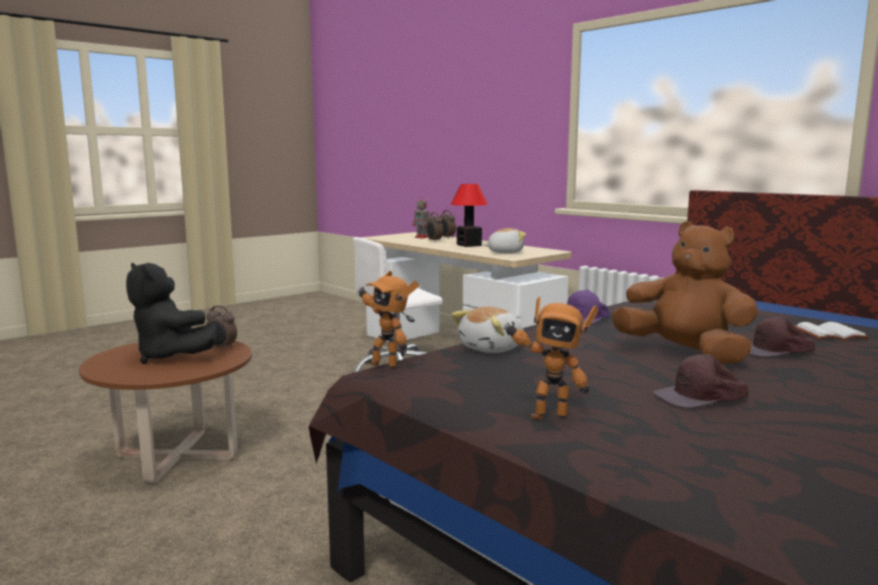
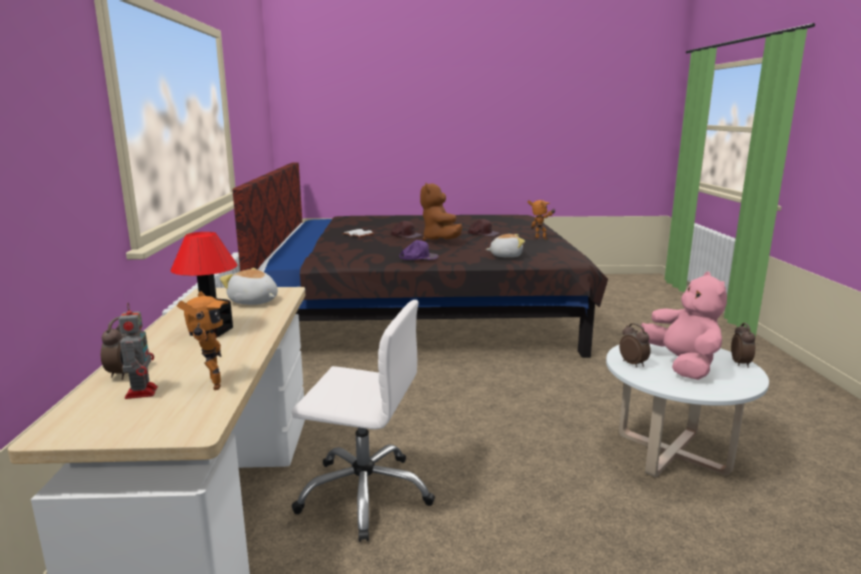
camera: 140 degrees left, 5 degrees up
brown coffee table [79,341,252,483] -> white coffee table [606,344,769,477]
black plush toy [126,263,217,364] -> pink plush toy [641,272,727,380]
toy robot [358,271,419,368] -> toy robot moved to [177,291,228,390]
alarm clock [426,212,443,242] -> alarm clock moved to [731,323,755,368]

